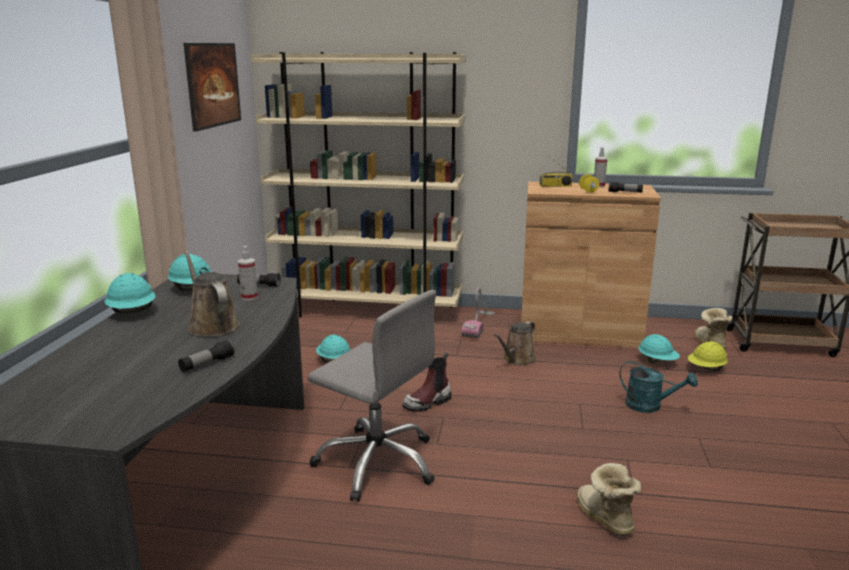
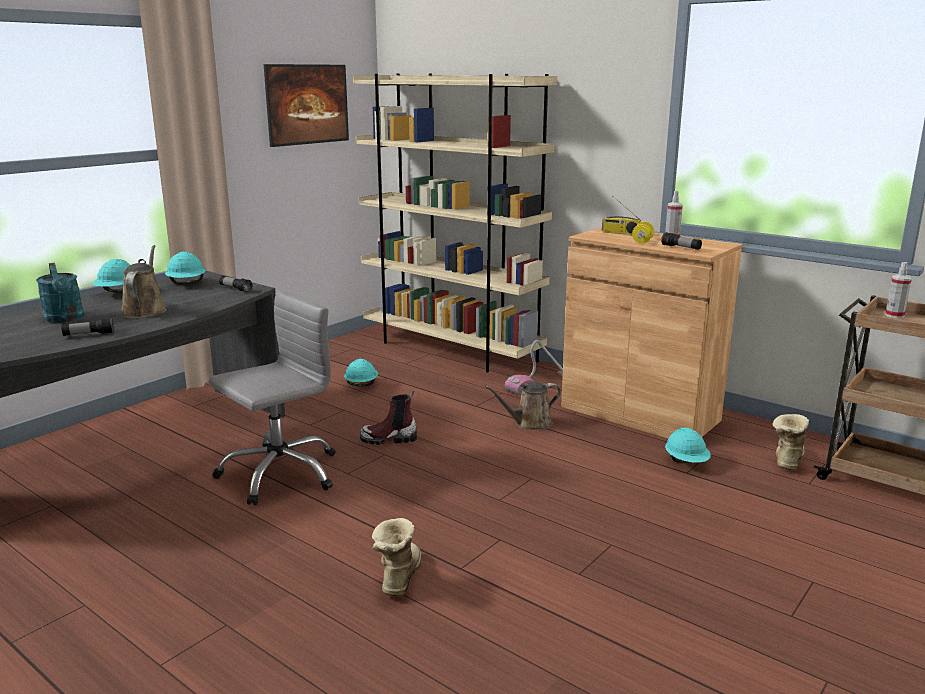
camera: 30 degrees right, 0 degrees up
spray bottle [238,246,258,300] -> spray bottle moved to [885,262,912,318]
grey office chair [308,290,436,502] -> grey office chair turned 105 degrees counterclockwise [209,290,335,505]
turquoise watering can [619,361,698,413] -> turquoise watering can moved to [36,263,84,323]
yellow hard hat [688,341,728,371] -> none

